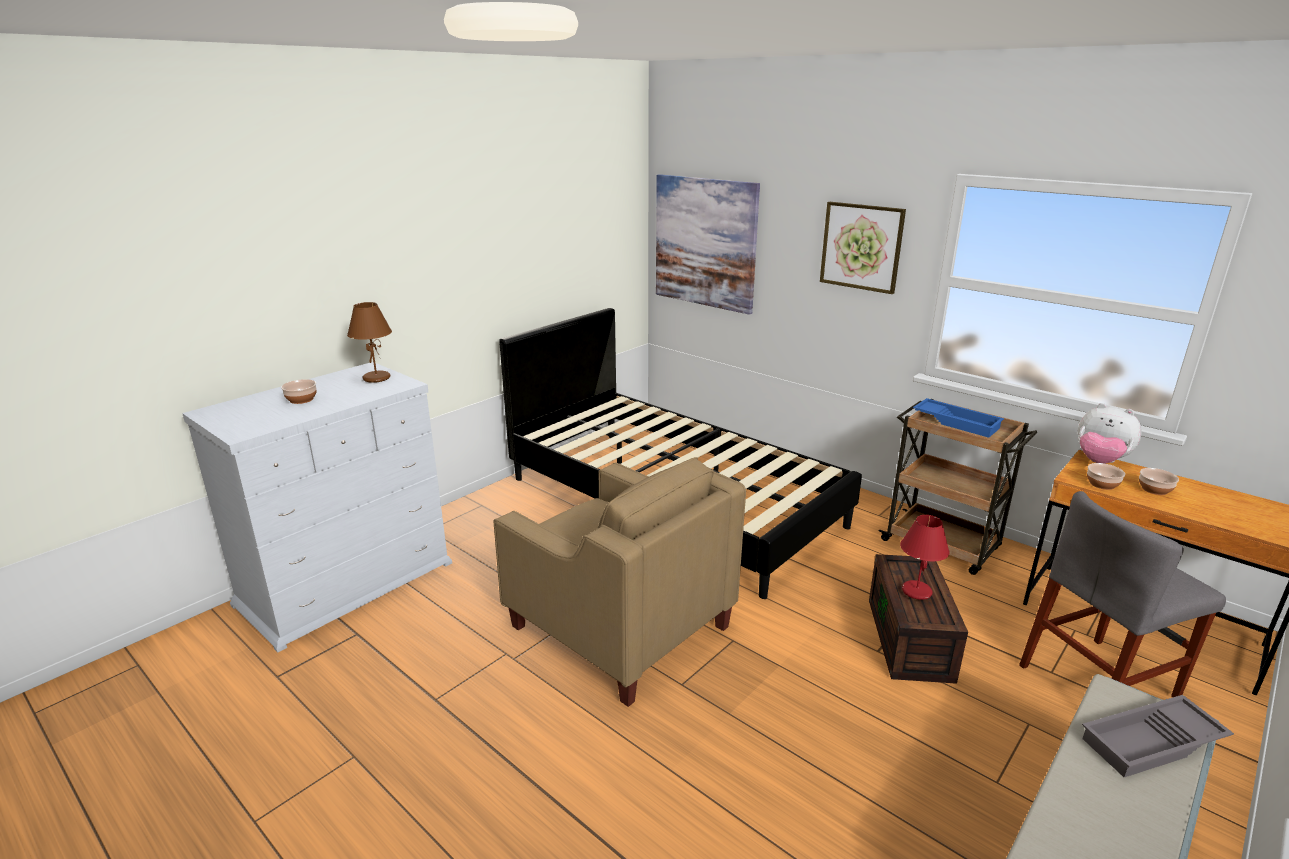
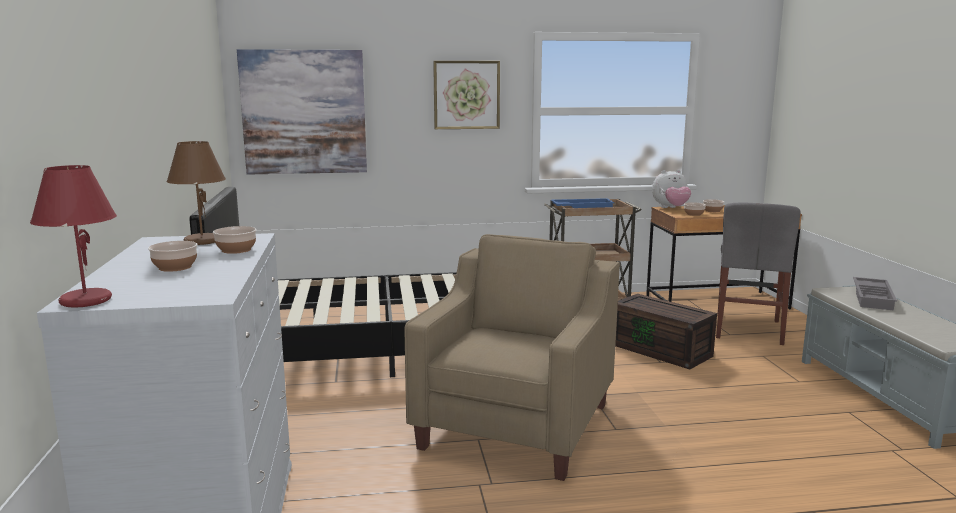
camera: 50 degrees left, 10 degrees down
beige armchair [493,457,746,707] -> beige armchair turned 60 degrees counterclockwise [404,234,620,481]
red table lamp [900,515,950,600] -> red table lamp moved to [30,165,117,308]
none -> bowl [213,226,257,254]

